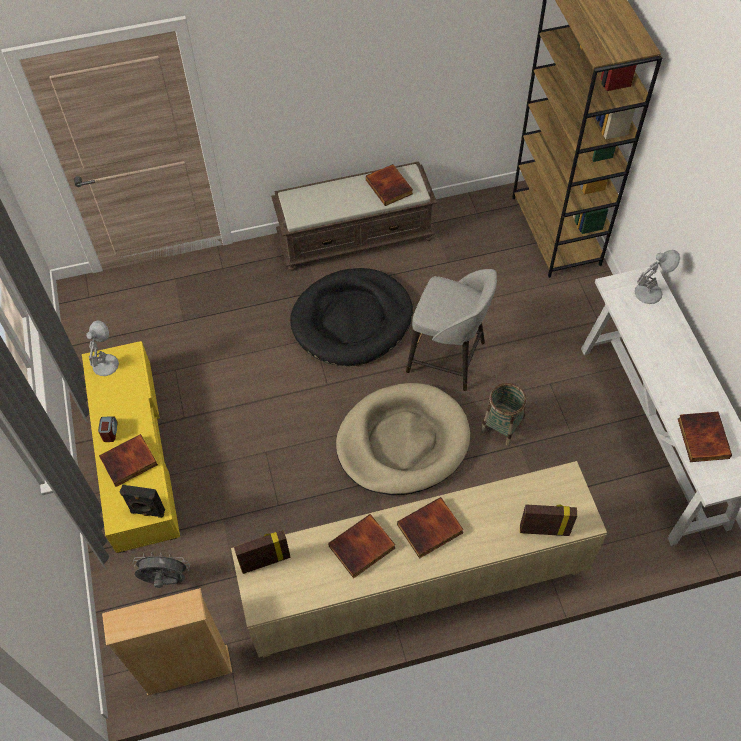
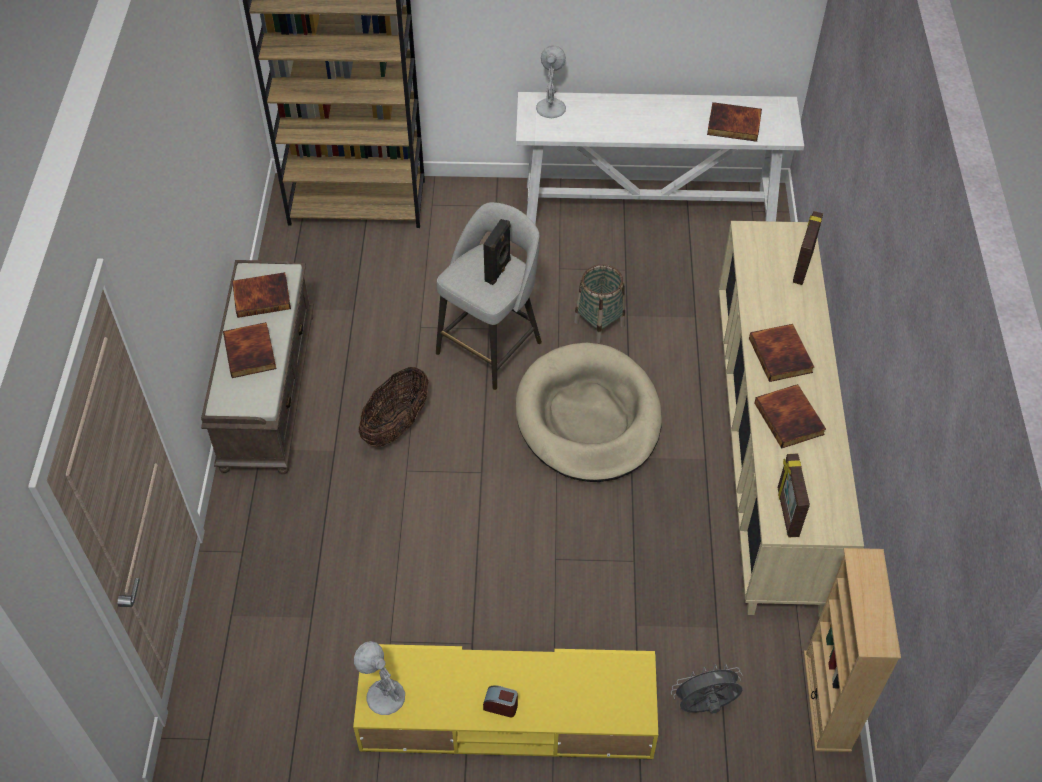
camera: 75 degrees left, 5 degrees down
book [99,434,158,487] -> book moved to [223,322,276,378]
black speaker [120,485,165,518] -> black speaker moved to [483,219,511,285]
grey fan [133,552,190,588] -> grey fan turned 60 degrees clockwise [671,664,743,713]
black dog bed [290,268,413,366] -> basket [359,367,429,447]

